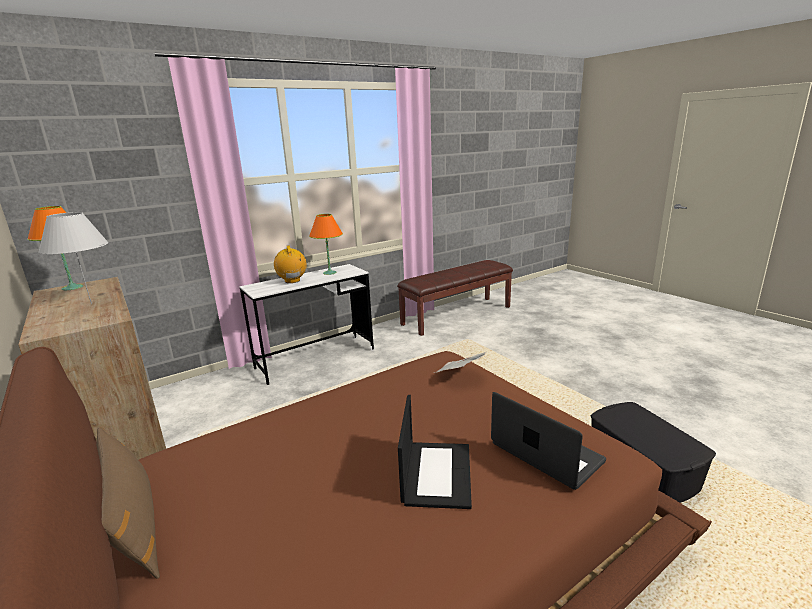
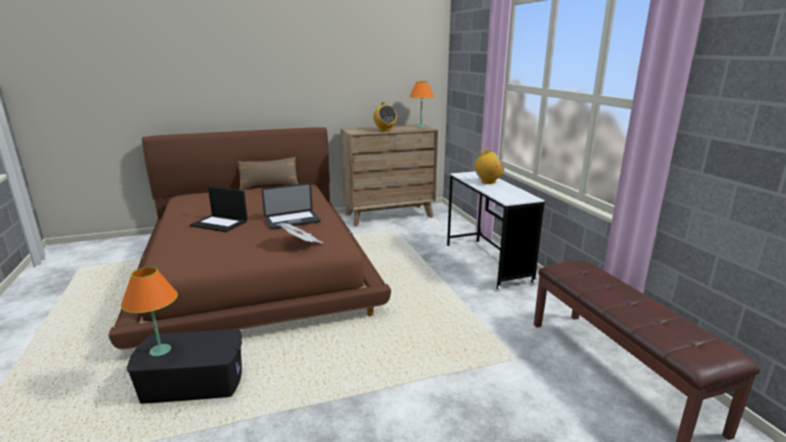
camera: 105 degrees right, 0 degrees up
white table lamp [38,212,108,304] -> radio [373,102,397,131]
orange table lamp [309,214,343,275] -> orange table lamp moved to [121,267,178,356]
laptop [491,392,606,490] -> laptop moved to [261,183,321,229]

